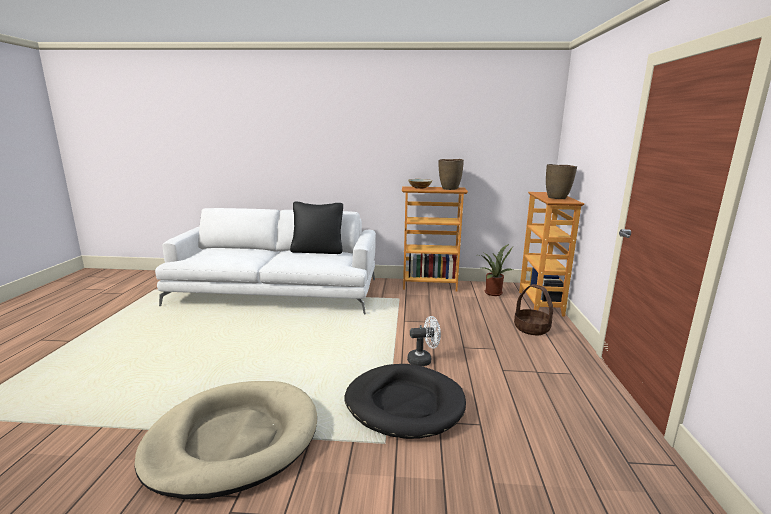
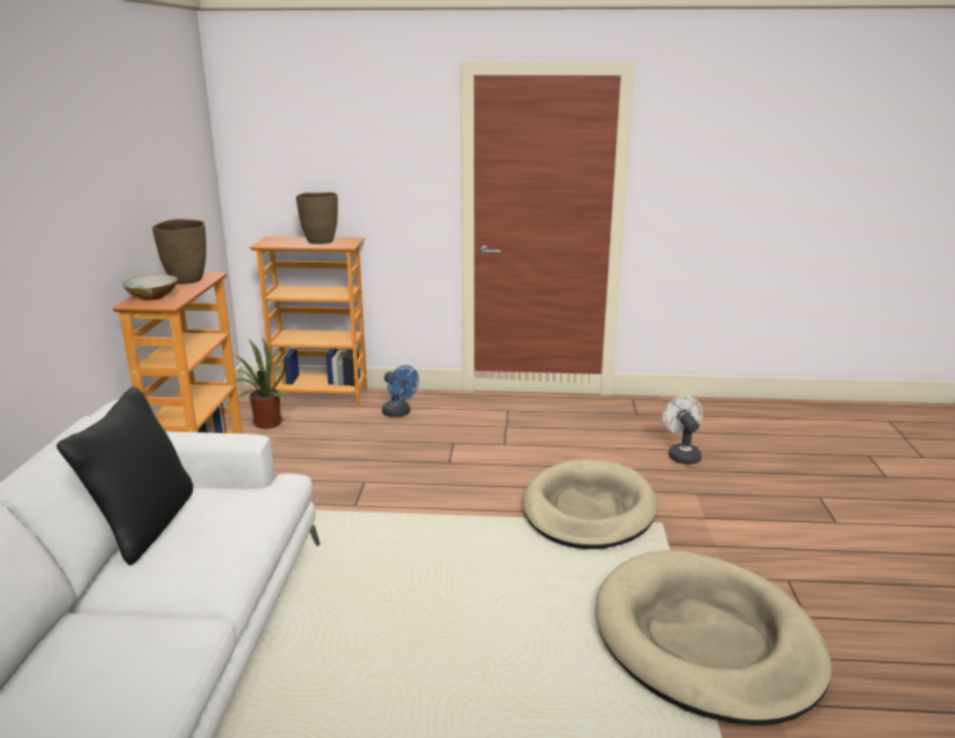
camera: 90 degrees left, 5 degrees up
black dog bed [344,364,466,439] -> beige dog bed [523,459,657,549]
white fan [407,316,441,366] -> white fan moved to [663,396,703,464]
basket [514,284,553,335] -> blue fan [382,365,419,417]

